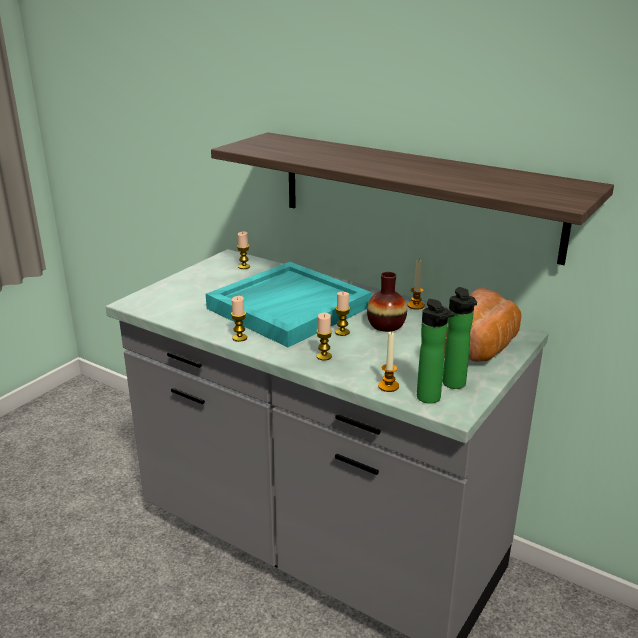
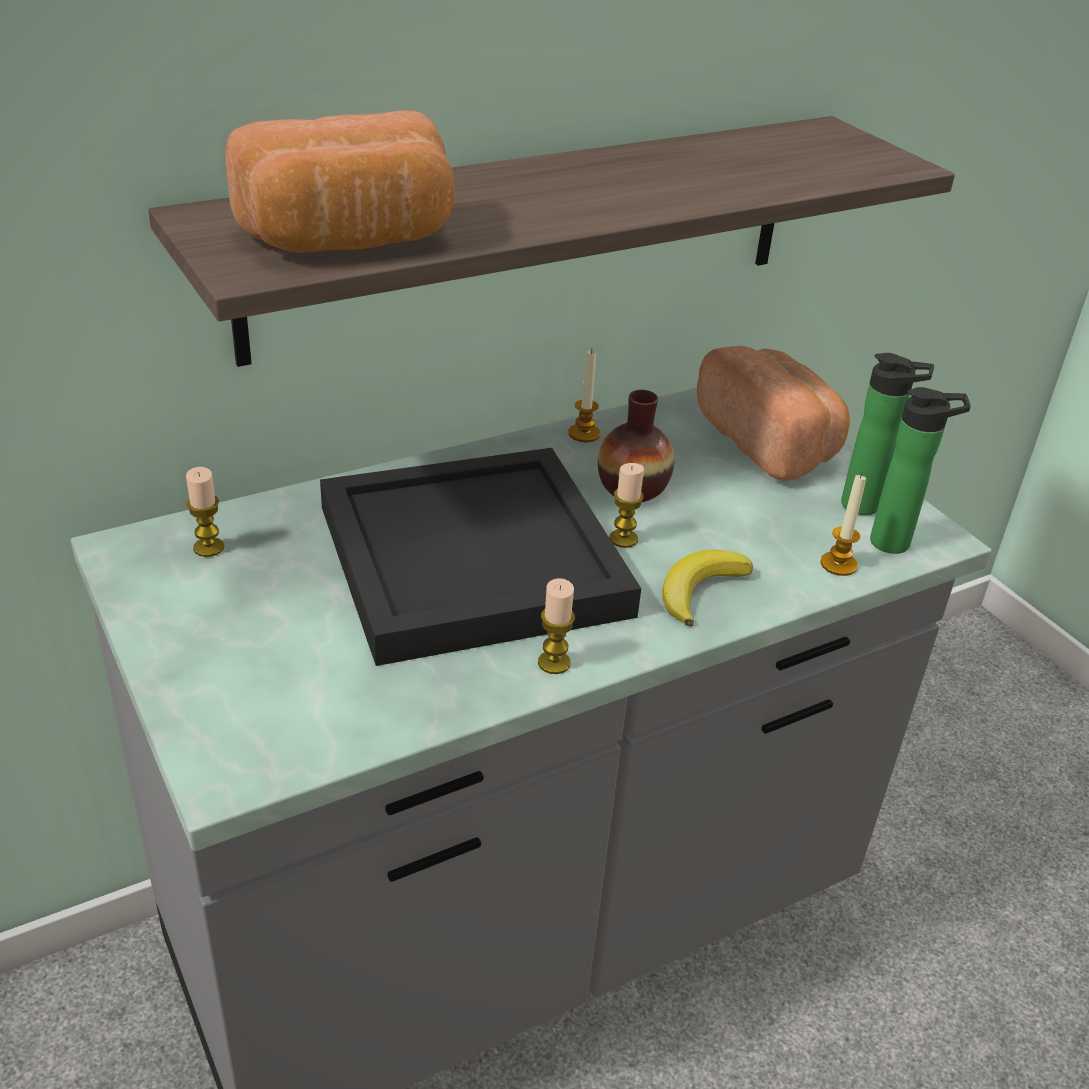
camera: 65 degrees left, 10 degrees up
turquoise tray [206,262,372,347] -> black tray [320,448,641,666]
candle [316,313,332,361] -> banana [662,550,753,627]
none -> bread [225,111,454,253]

